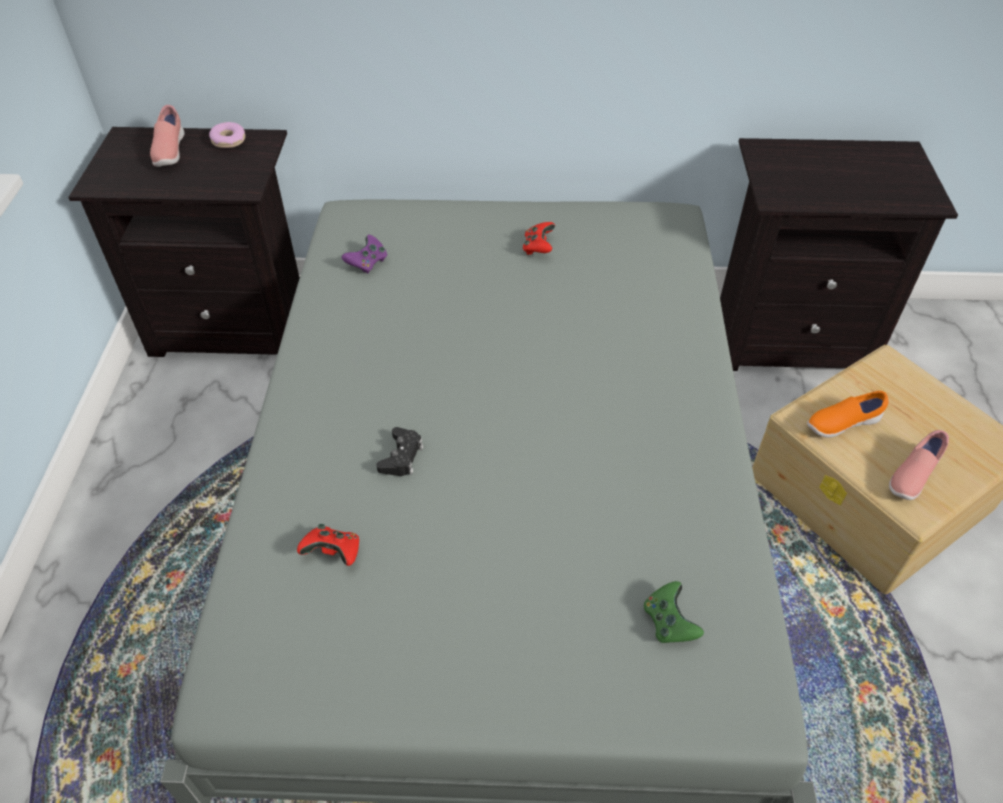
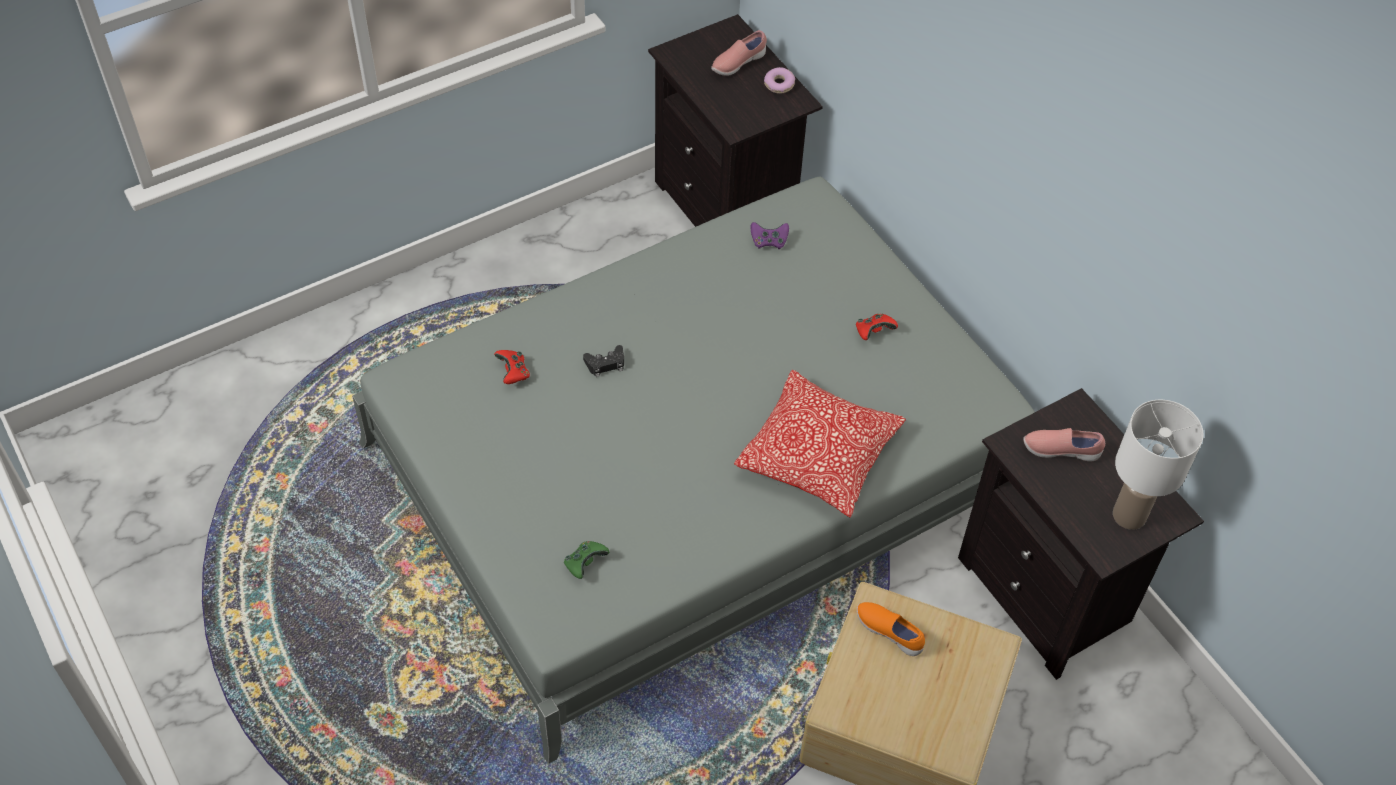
camera: 55 degrees right, 5 degrees up
pink shoe [889,430,949,500] -> pink shoe moved to [1023,428,1105,462]
none -> pillow [734,370,906,518]
none -> white table lamp [1113,400,1204,530]

